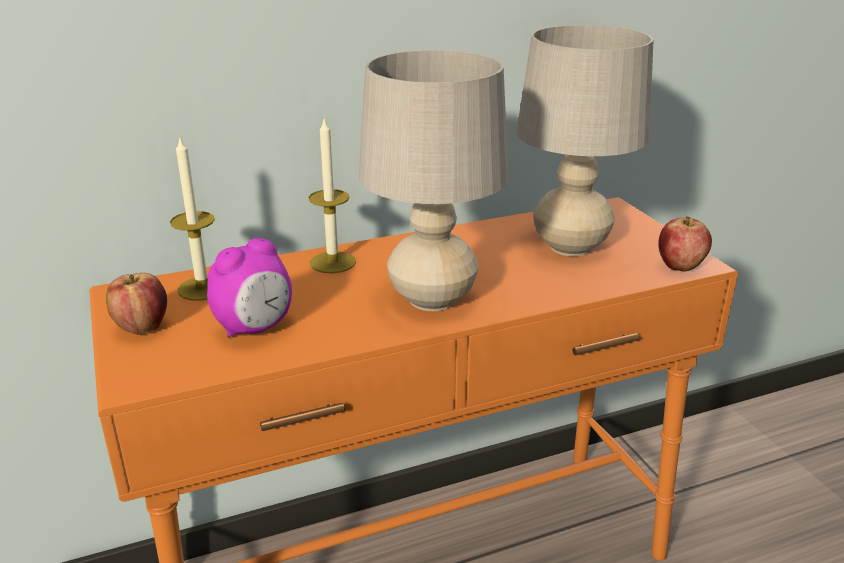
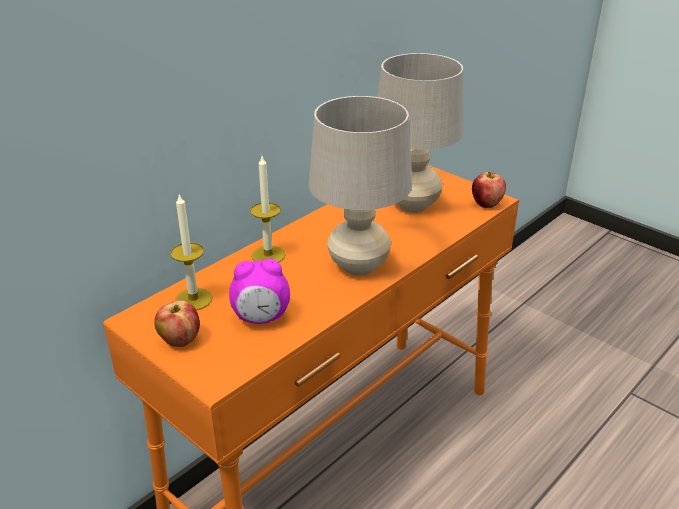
camera: 25 degrees left, 5 degrees up
alarm clock [207,238,292,338] -> alarm clock turned 60 degrees clockwise [229,259,290,324]

